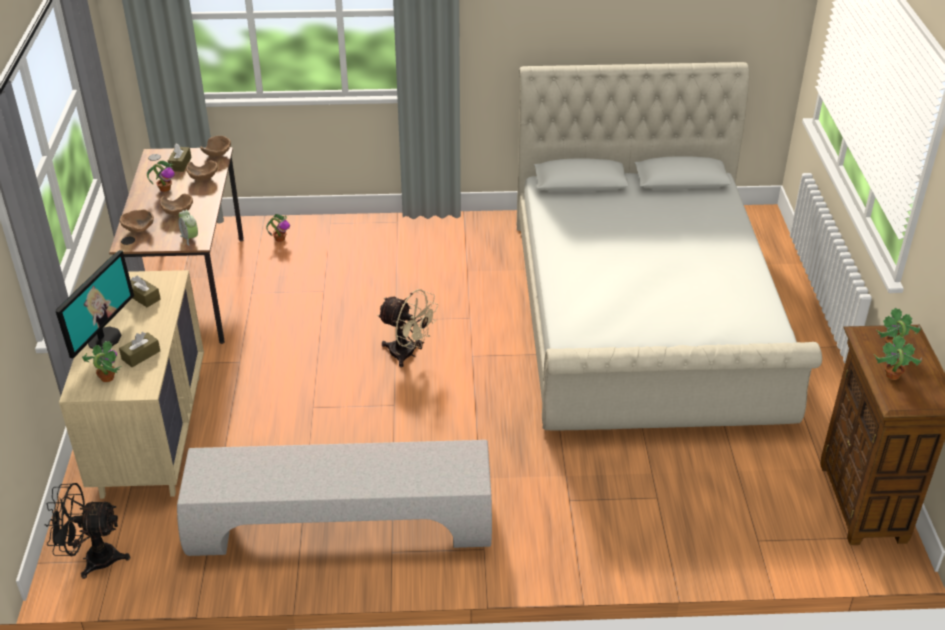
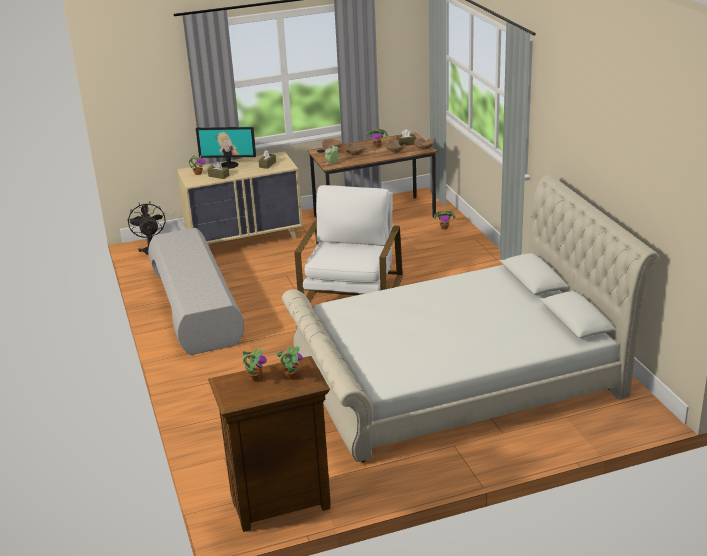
camera: 75 degrees right, 10 degrees down
beige fan [377,289,438,367] -> white armchair [294,185,403,301]

